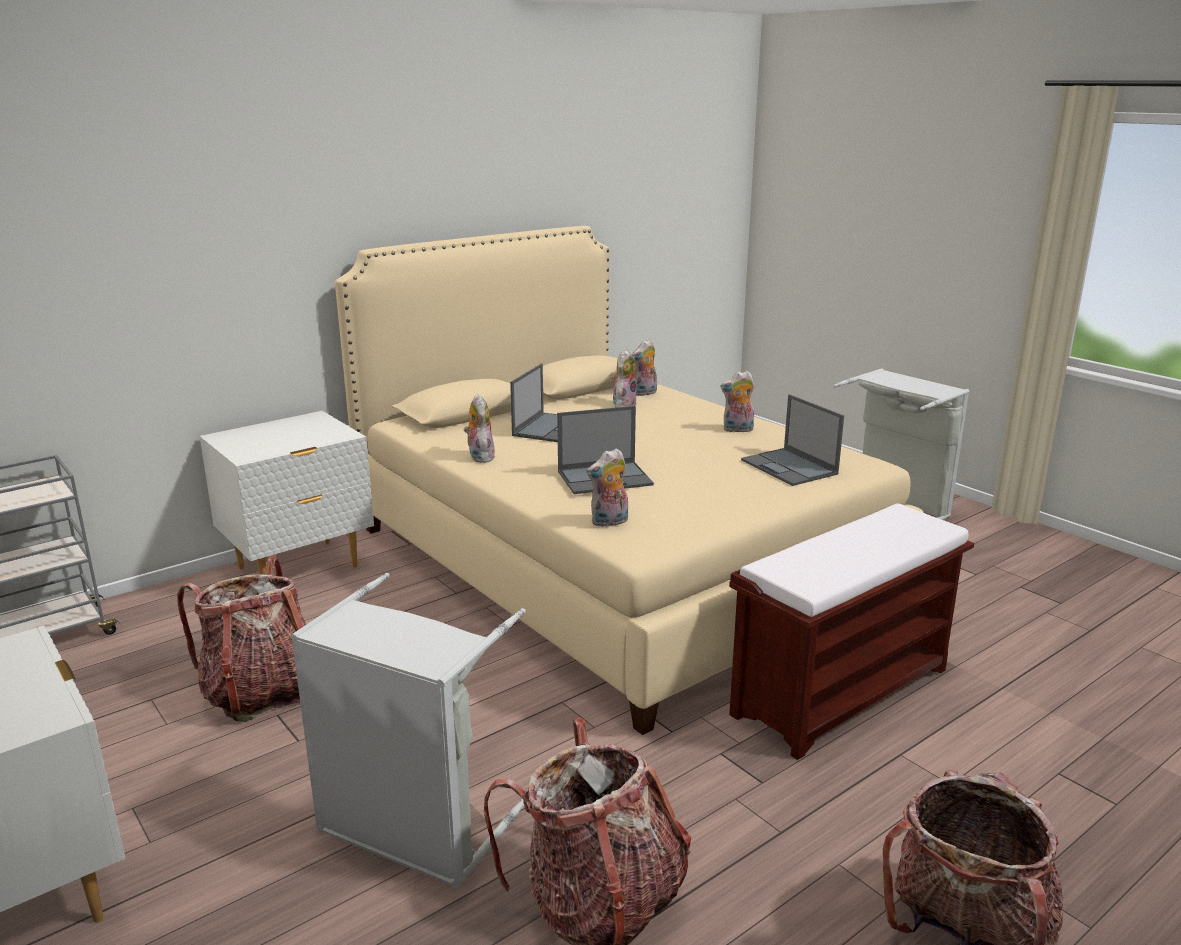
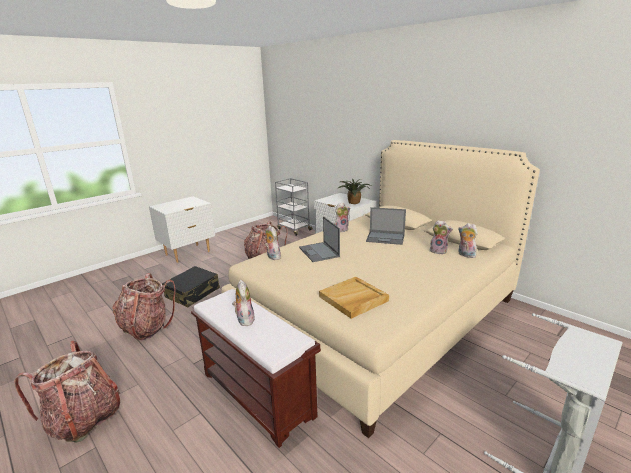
camera: 85 degrees right, 0 degrees up
grey laundry basket [291,573,526,889] -> black suitcase [162,266,220,307]
plush toy [720,371,755,432] -> plush toy moved to [232,280,255,326]
laptop [741,394,844,486] -> beige tray [319,277,389,319]
none -> potted plant [337,179,371,204]

